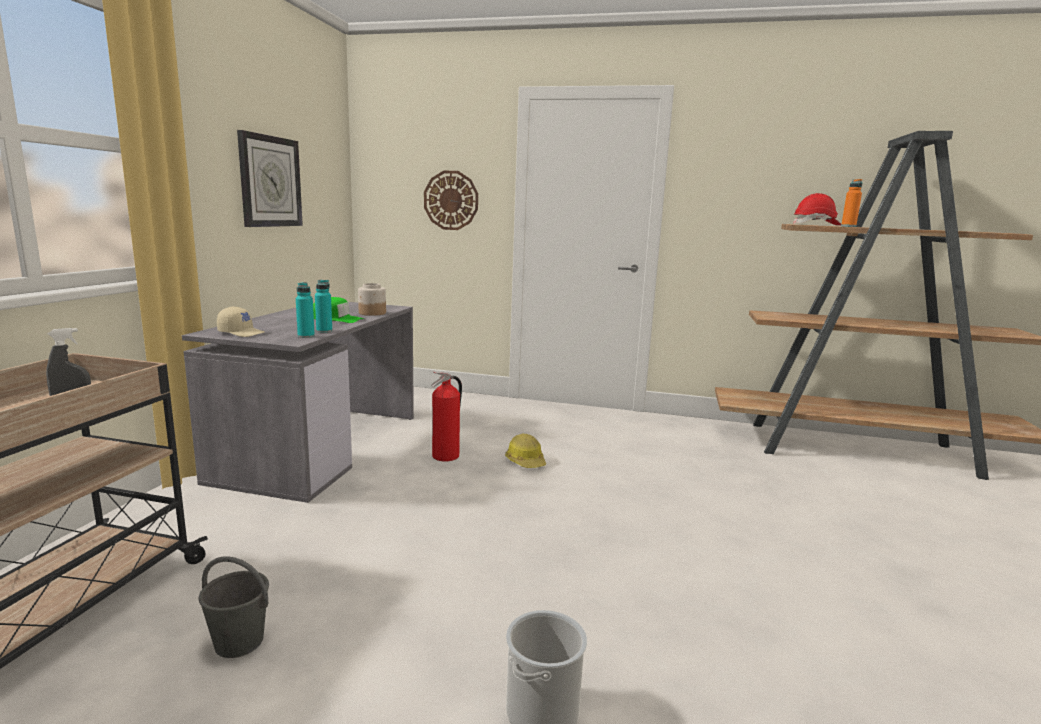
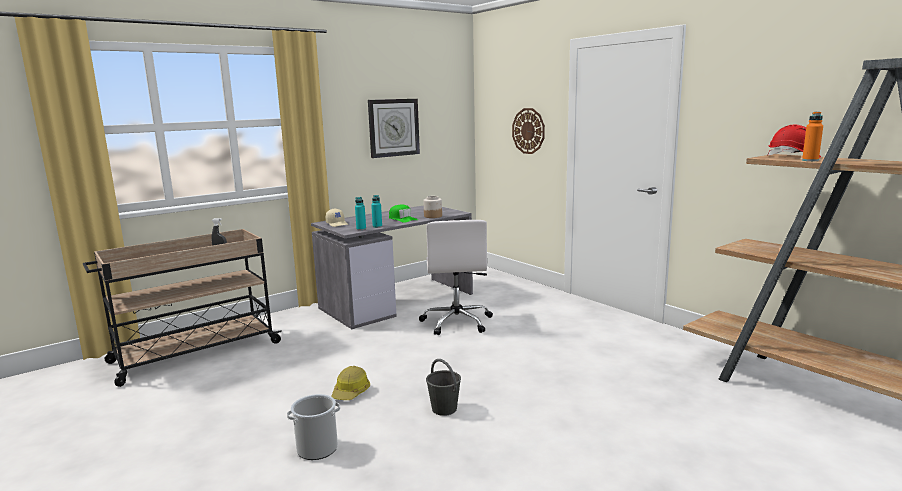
camera: 40 degrees right, 0 degrees up
grey bucket [199,556,269,658] -> grey bucket moved to [426,359,461,416]
fire extinguisher [431,372,462,462] -> white office chair [419,220,493,335]
hard hat [505,433,546,468] -> hard hat moved to [331,366,370,400]

